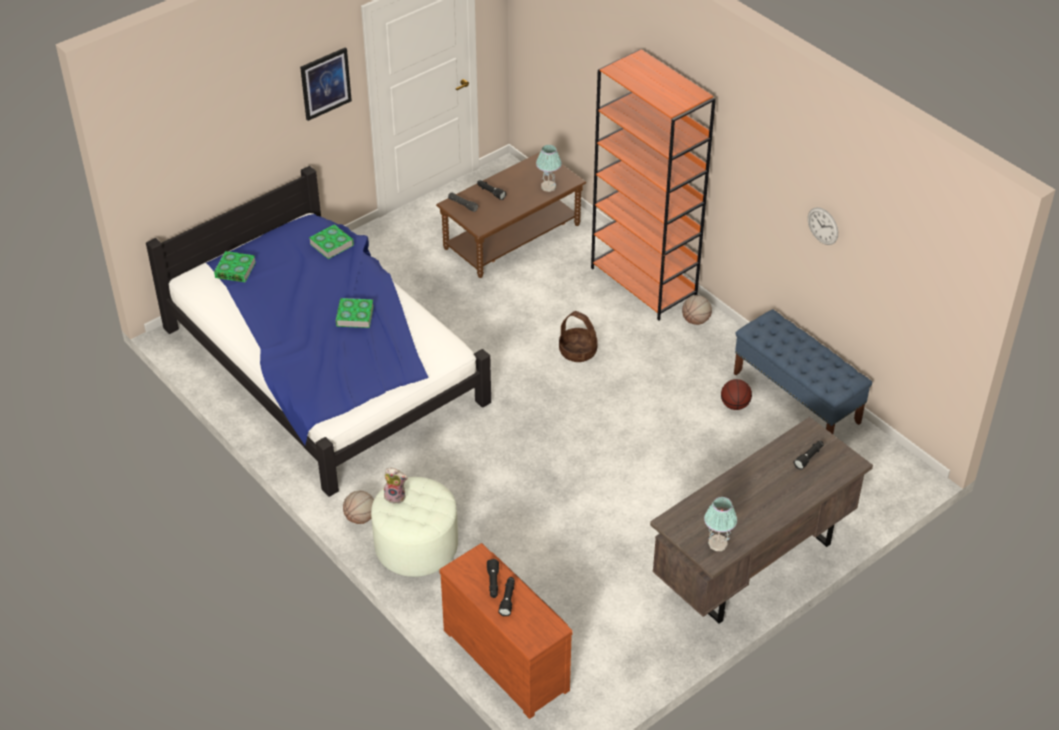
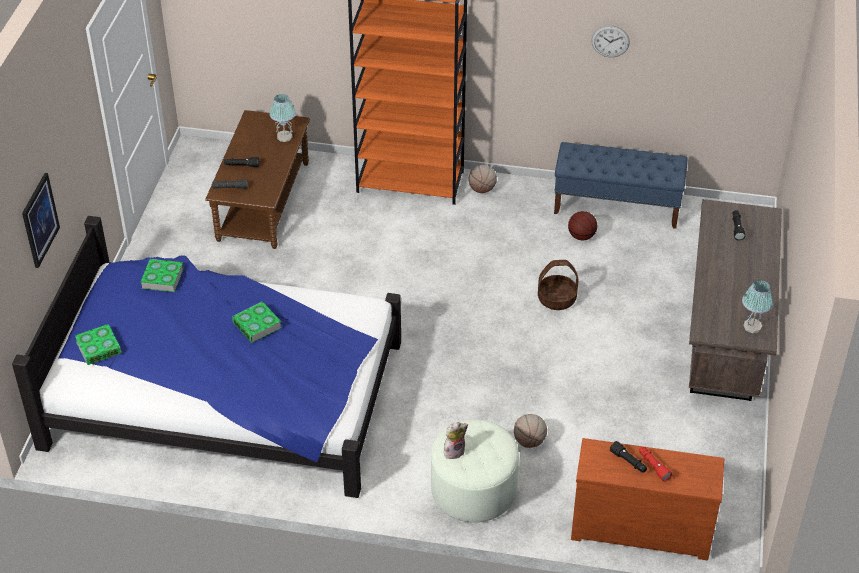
camera: 40 degrees left, 0 degrees up
picture [300,47,352,121] -> picture moved to [22,173,60,268]
basketball [343,491,374,524] -> basketball moved to [514,414,547,448]
black flashlight [498,577,515,616] -> red flashlight [639,447,672,482]
basket [559,311,598,362] -> basket moved to [538,260,578,310]

